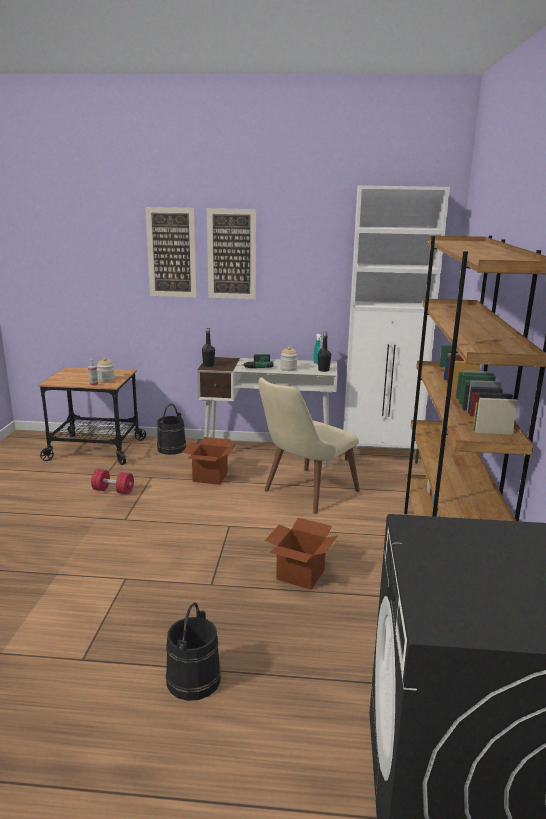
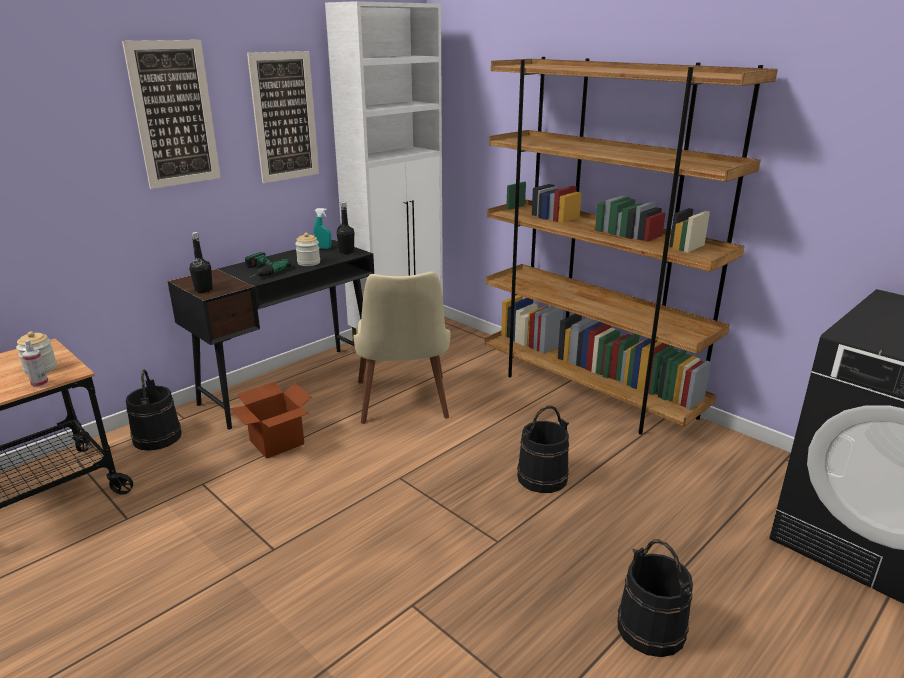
camera: 50 degrees left, 5 degrees up
red dumbbell [91,469,134,494] -> none
picture [145,207,197,297] -> picture moved to [247,51,319,183]
white desk [197,357,337,467] -> black desk [168,240,374,430]
cardboard box [265,518,338,590] -> black bucket [517,406,569,493]

